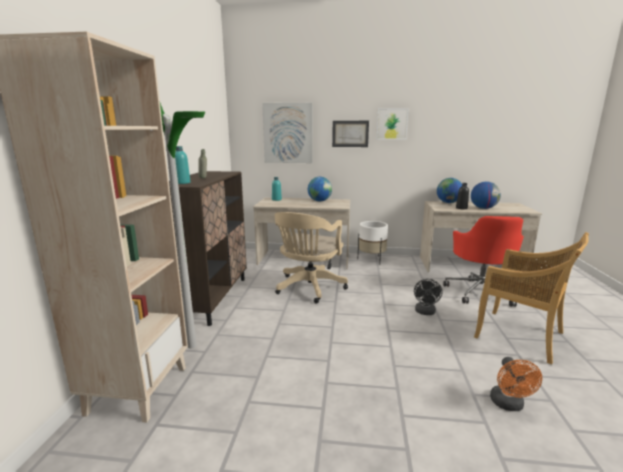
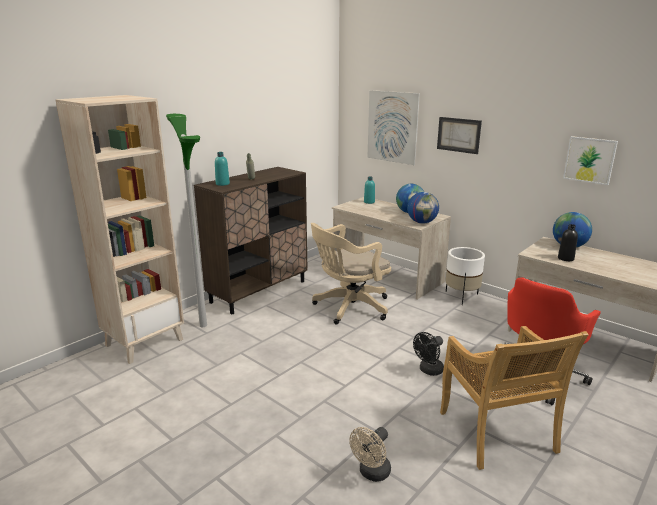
camera: 35 degrees right, 5 degrees up
picture [376,108,409,140] -> picture moved to [563,136,618,185]
globe [471,181,501,209] -> globe moved to [407,192,439,224]
orange fan [490,357,542,411] -> beige fan [349,427,391,482]

